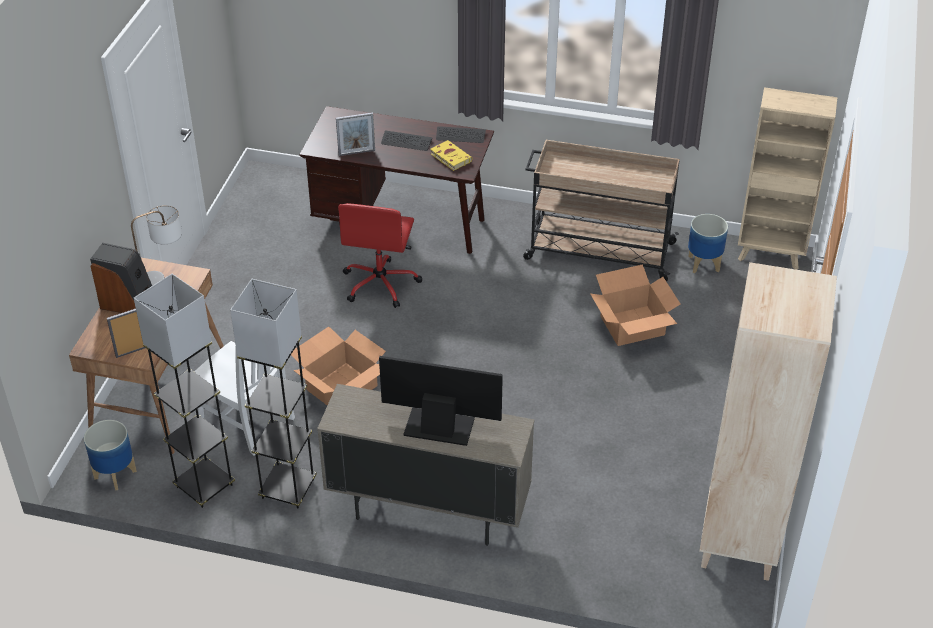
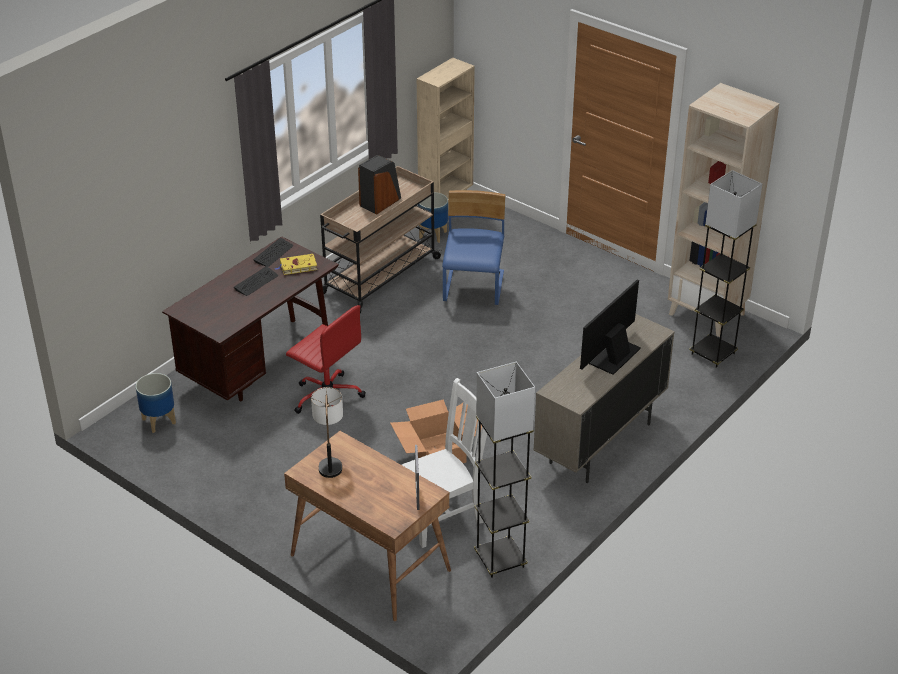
camera: 65 degrees left, 5 degrees down
planter [84,420,137,491] -> planter moved to [135,373,176,433]
speaker [90,243,152,313] -> speaker moved to [358,155,401,215]
grey floor lamp [230,279,317,509] -> grey floor lamp moved to [690,170,762,368]
picture frame [336,113,375,156] -> none
cardboard box [590,264,680,346] -> blue chair [442,190,505,305]

